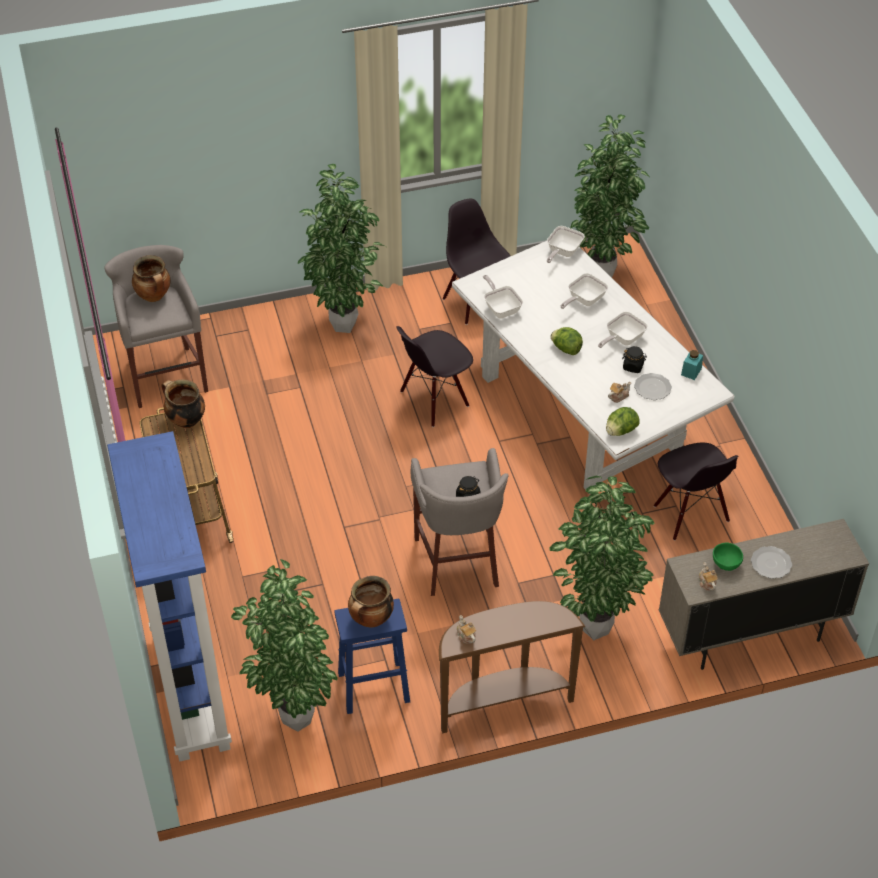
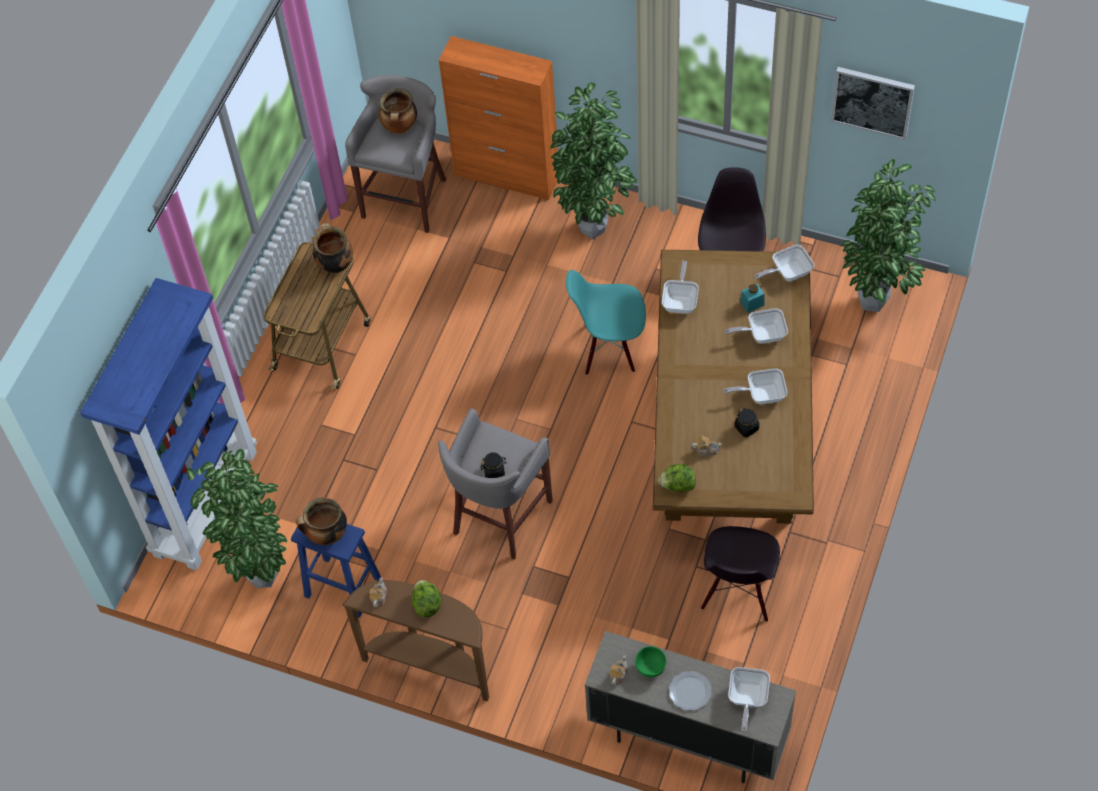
camera: 40 degrees right, 10 degrees up
black chair [396,326,473,427] -> turquoise chair [566,270,646,375]
white dining table [452,241,734,490] -> brown dining table [653,250,814,524]
potted plant [549,475,654,640] -> none
lettuce [550,327,583,355] -> lettuce moved to [412,580,441,618]
plate [634,373,672,400] -> none
turquoise jar [681,350,703,380] -> turquoise jar moved to [740,284,764,313]
none -> orange cabinet [439,36,558,200]
none -> frying pan [728,667,770,732]
none -> picture [831,67,915,140]

